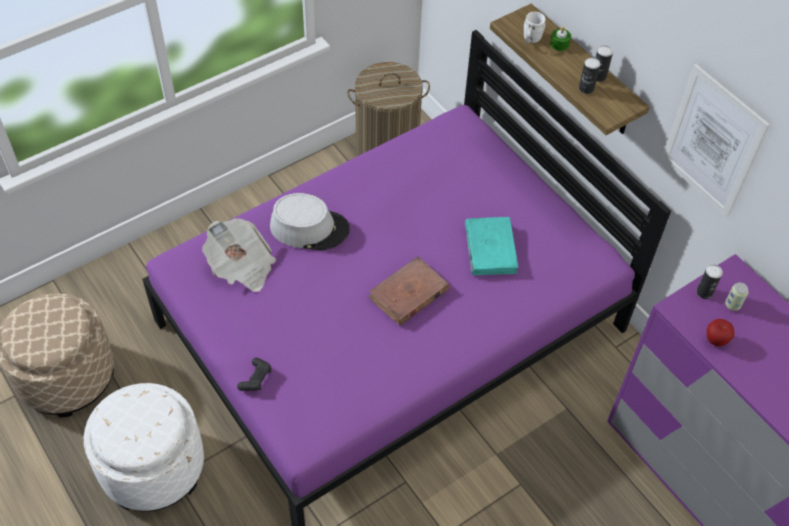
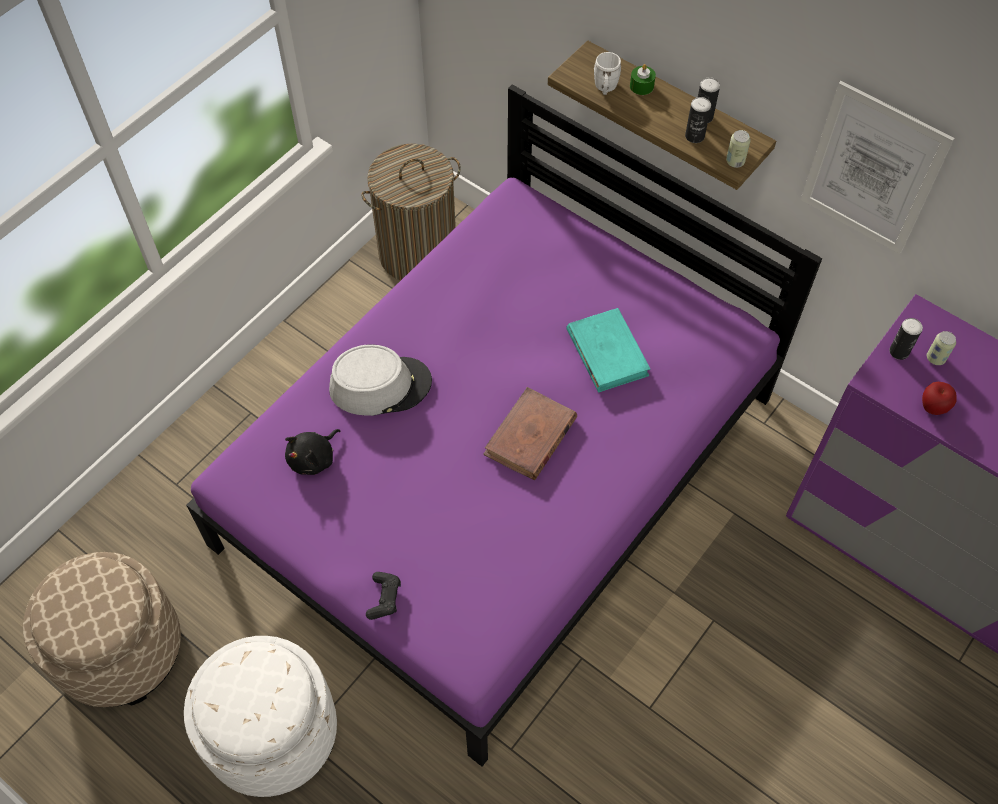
camera: 15 degrees left, 5 degrees up
newspaper [202,218,276,292] -> black plush toy [285,429,340,475]
none -> can [726,130,751,168]

